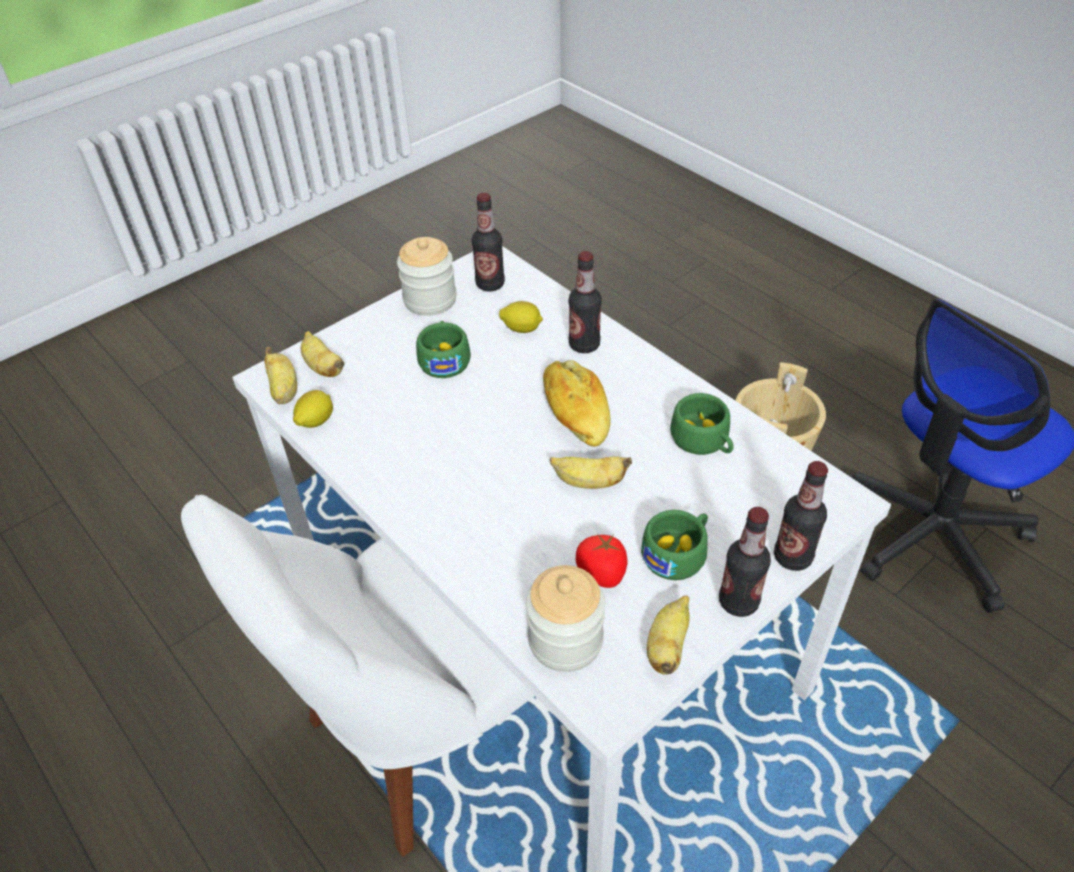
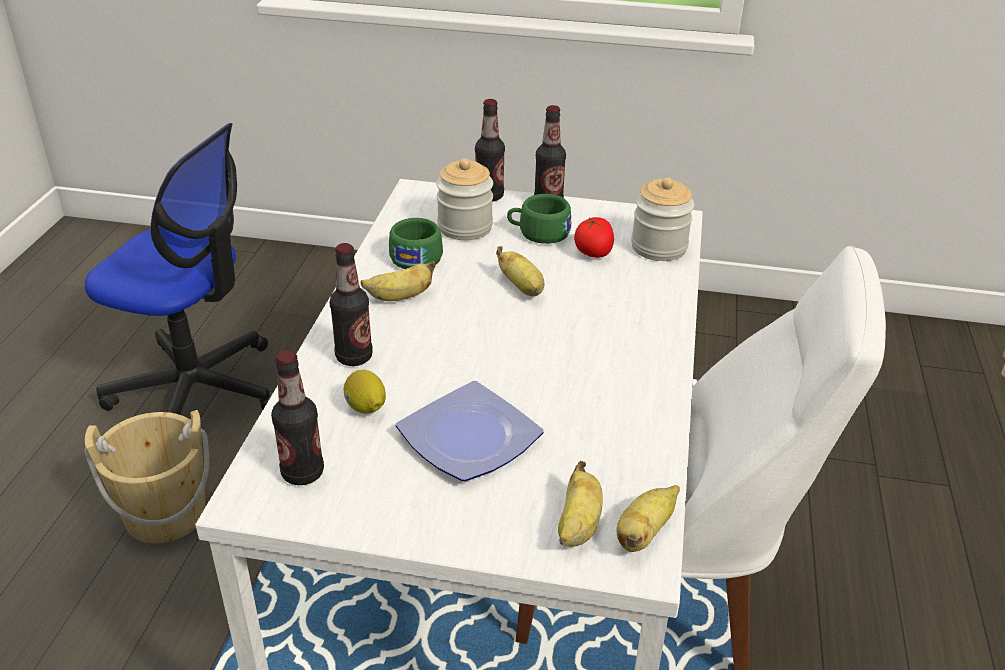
camera: 130 degrees left, 10 degrees down
lemon [293,390,333,428] -> none
jar [397,237,456,316] -> jar moved to [436,158,493,240]
green cup [416,321,471,378] -> plate [396,381,544,481]
bread [543,360,610,447] -> none
banana [647,596,690,675] -> banana moved to [361,261,435,301]

